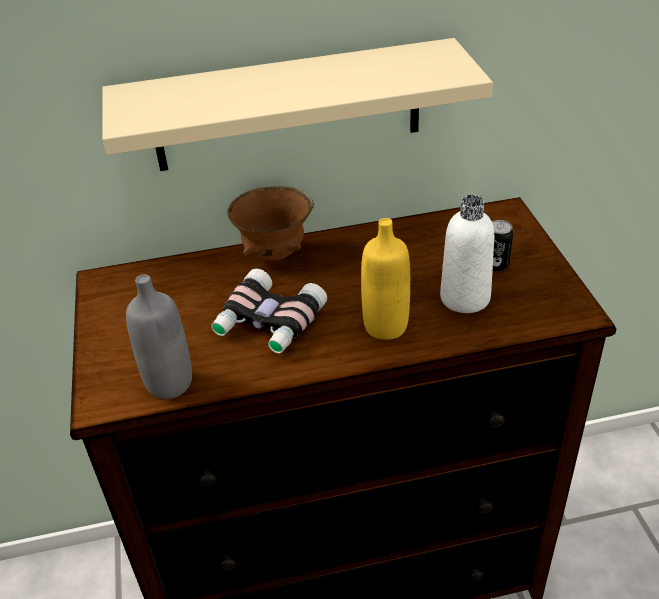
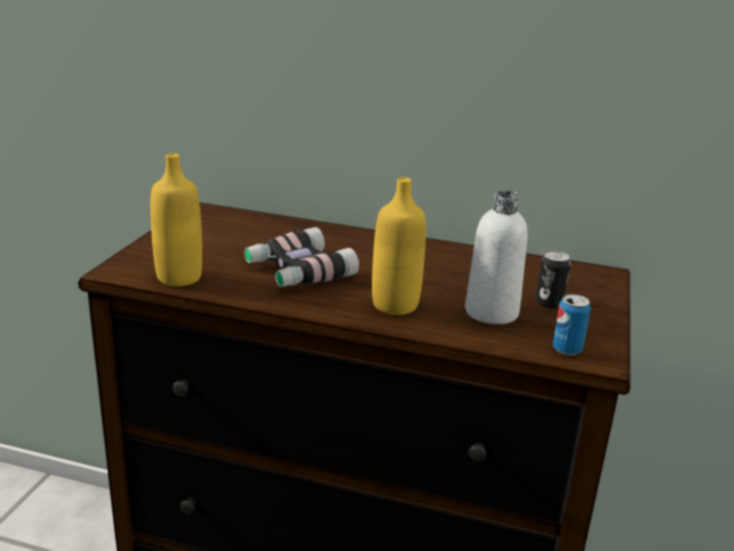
camera: 25 degrees right, 15 degrees down
beige shelf [102,38,493,171] -> none
grey bottle [126,274,192,399] -> yellow bottle [150,153,202,287]
brown bowl [227,186,314,261] -> none
none -> can [552,294,591,356]

